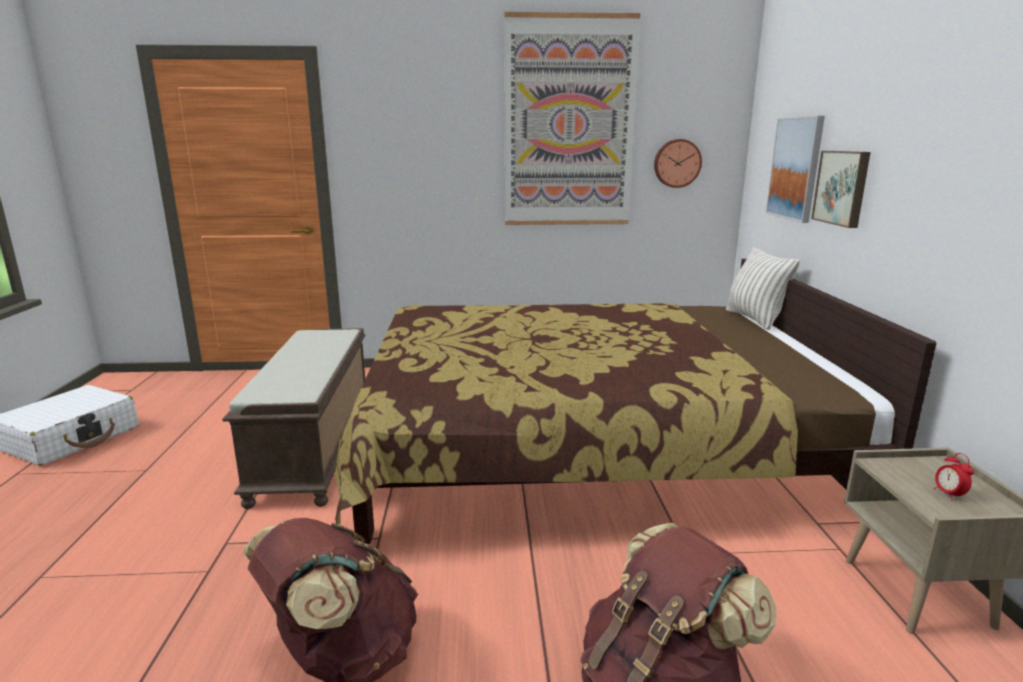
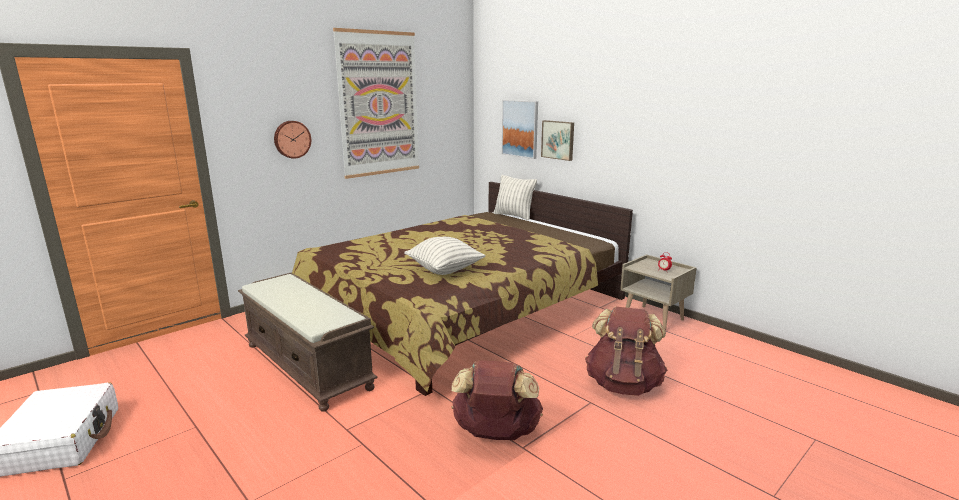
camera: 40 degrees left, 0 degrees up
wall clock [654,139,702,188] -> wall clock moved to [274,121,311,159]
none -> pillow [404,237,486,275]

